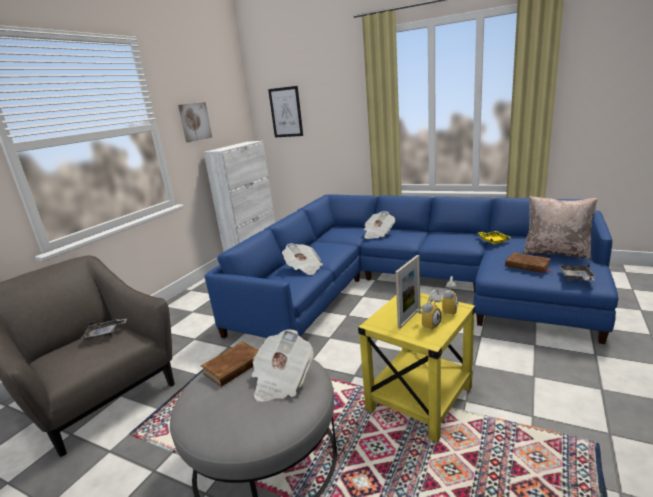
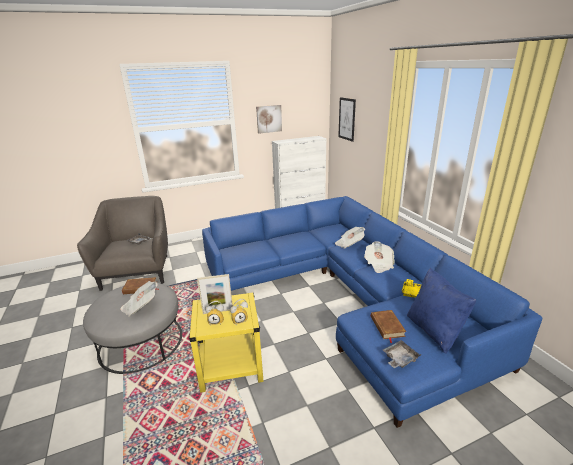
camera: 40 degrees right, 5 degrees up
newspaper [282,243,323,275] -> newspaper moved to [364,241,395,273]
beige pillow [523,196,598,260] -> blue pillow [407,268,476,354]

